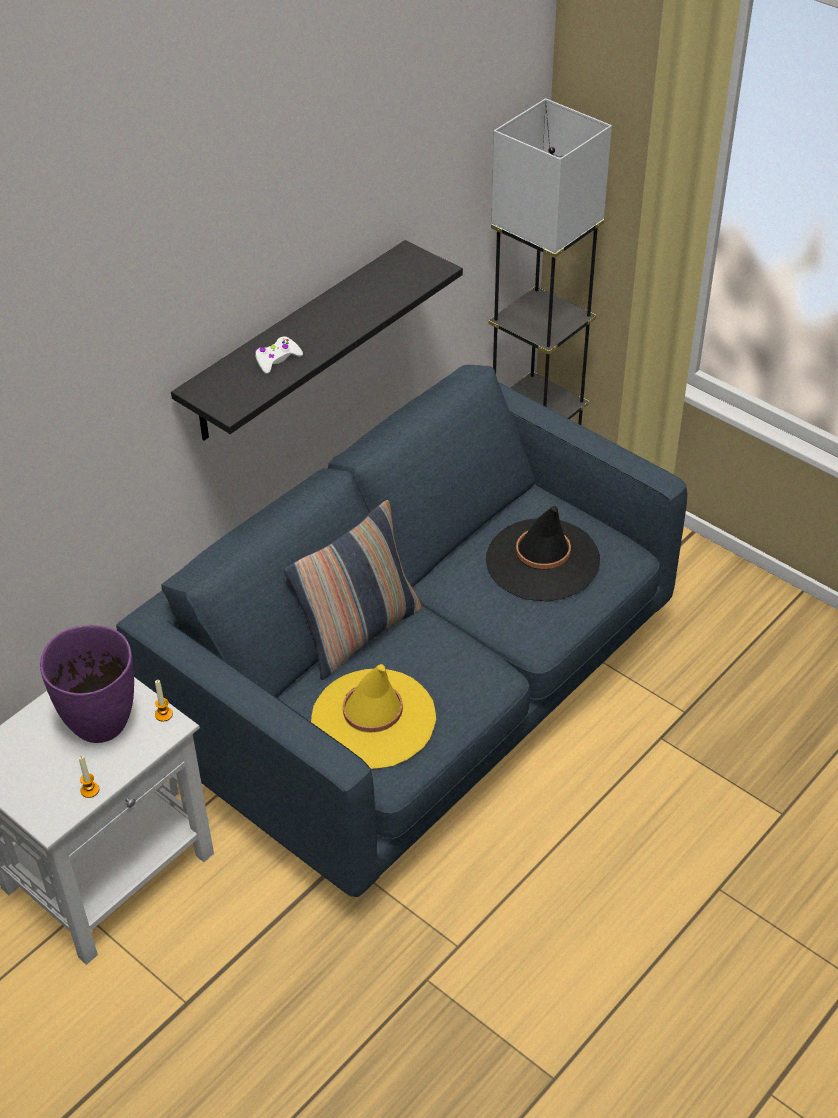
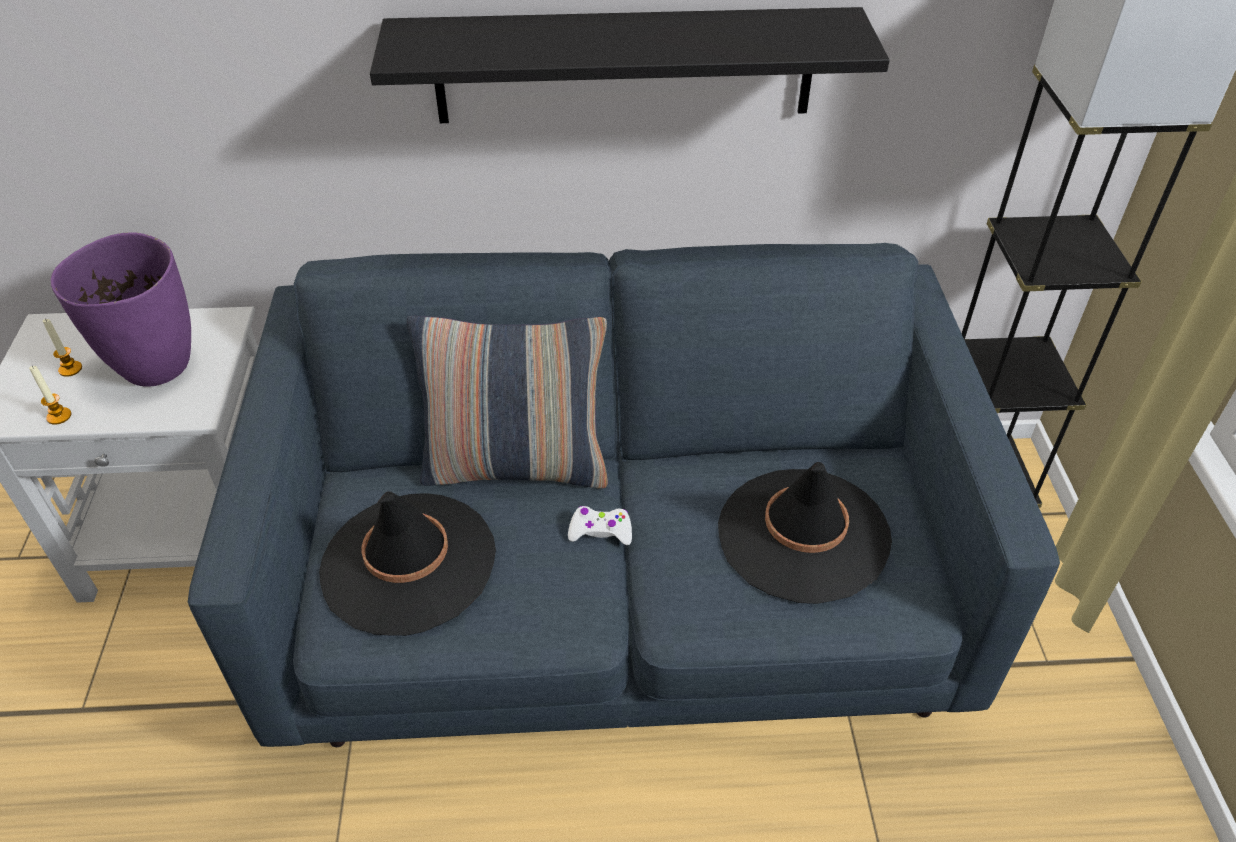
camera: 45 degrees right, 0 degrees up
candle [155,680,173,721] -> candle moved to [43,319,82,377]
white game controller [255,336,303,374] -> white game controller moved to [568,506,632,545]
yellow hat [311,664,436,769] -> black hat [319,491,496,636]

